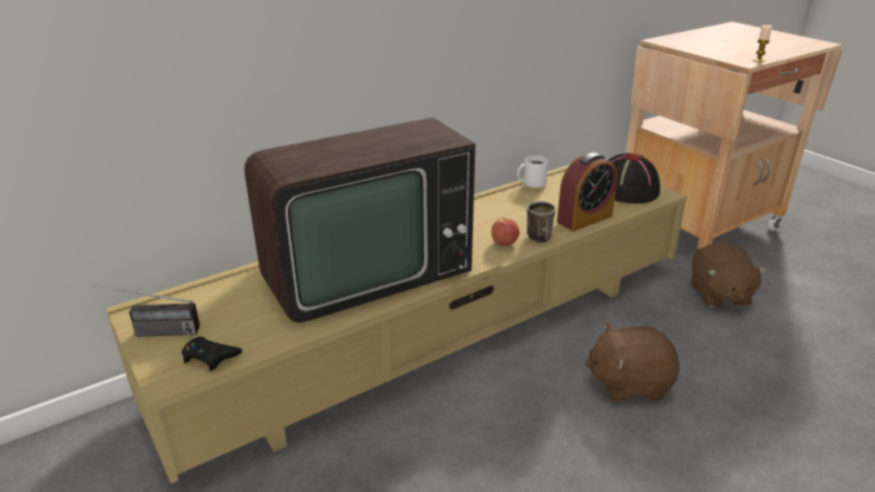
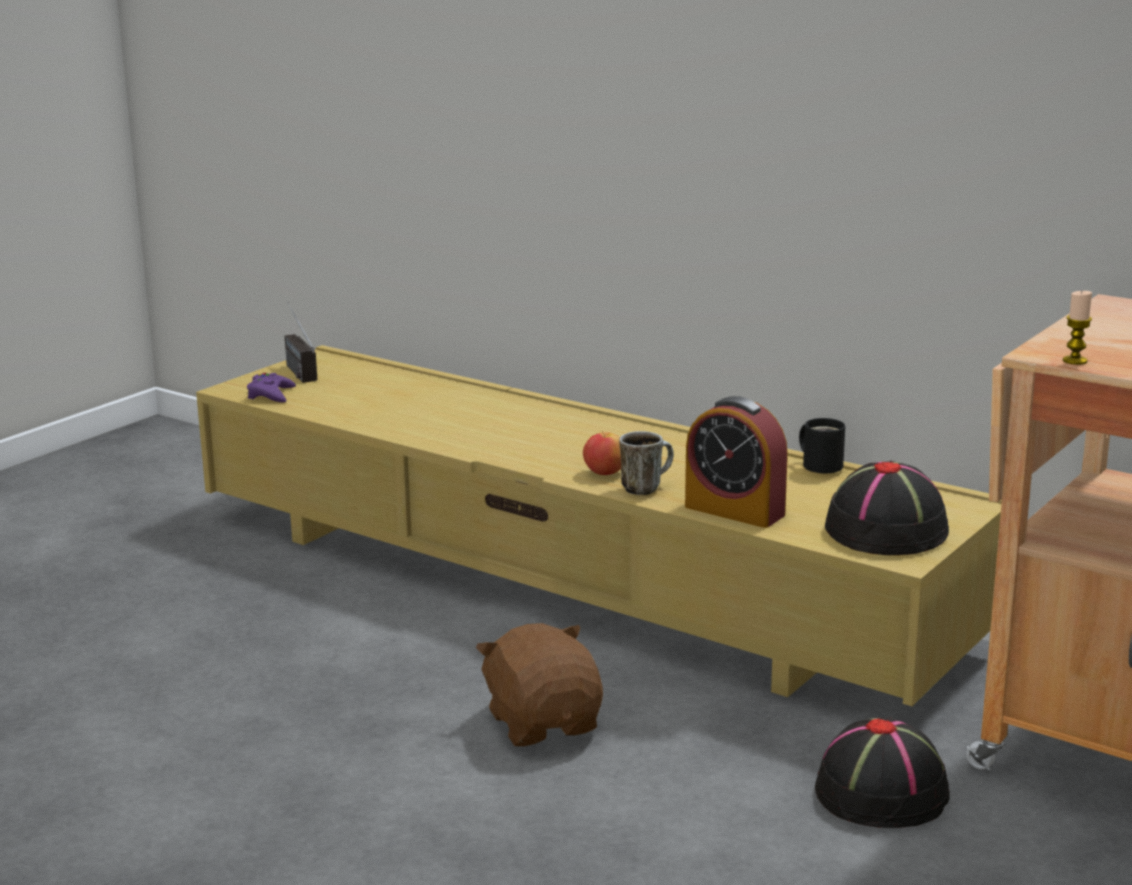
camera: 70 degrees right, 10 degrees down
black game controller [181,337,242,371] -> purple game controller [247,373,296,403]
television [244,118,476,323] -> none
white mug [517,156,548,188] -> black mug [799,418,845,473]
brown plush toy [691,243,767,307] -> black hat [815,717,950,828]

